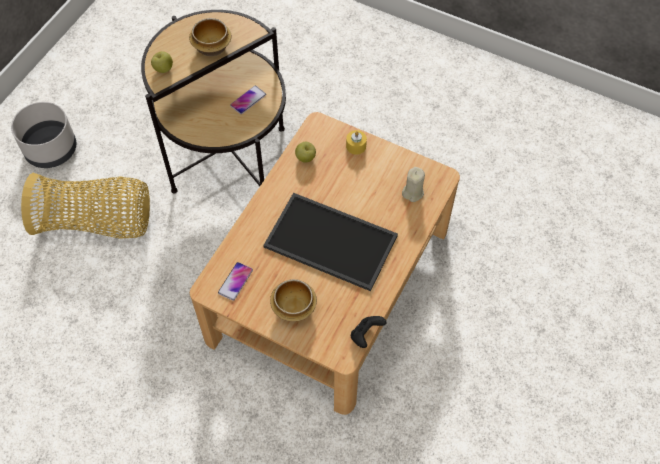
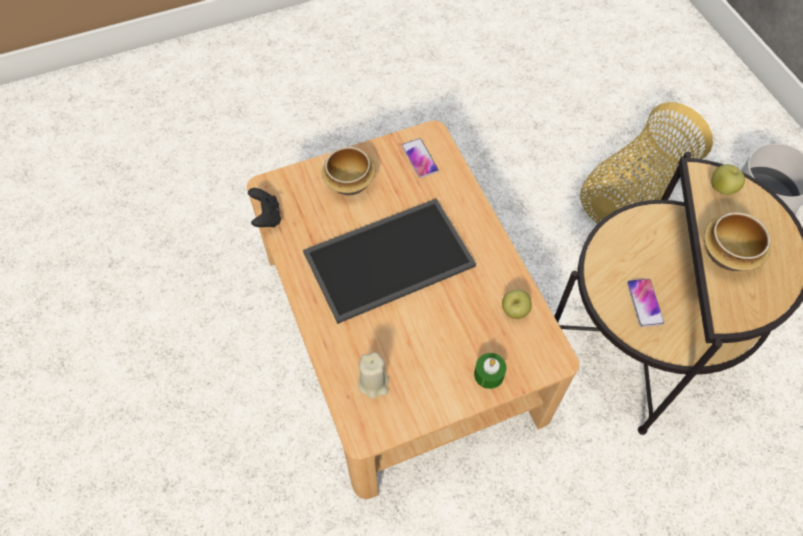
camera: 130 degrees right, 0 degrees up
yellow candle [346,130,367,155] -> green candle [474,353,506,389]

